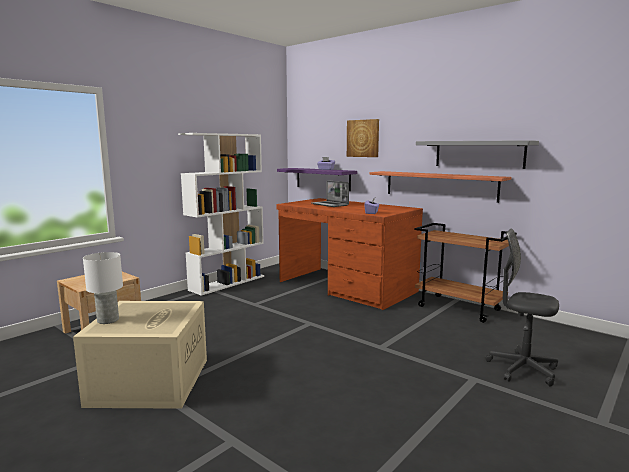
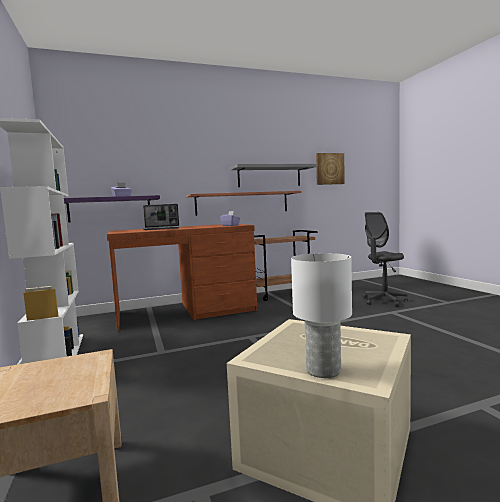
camera: 60 degrees left, 5 degrees down
picture [347,119,379,157] -> picture moved to [316,153,345,185]

